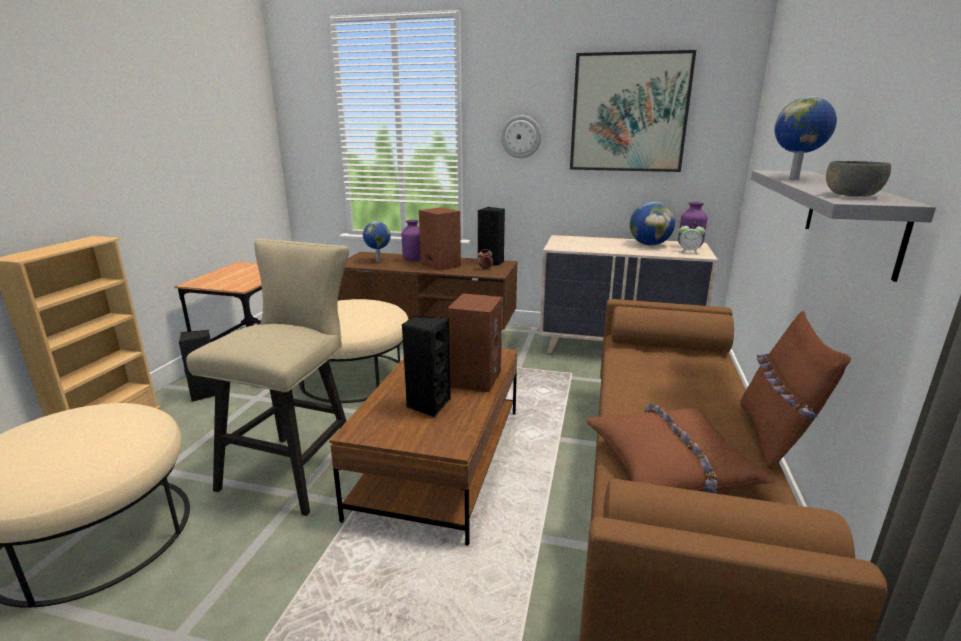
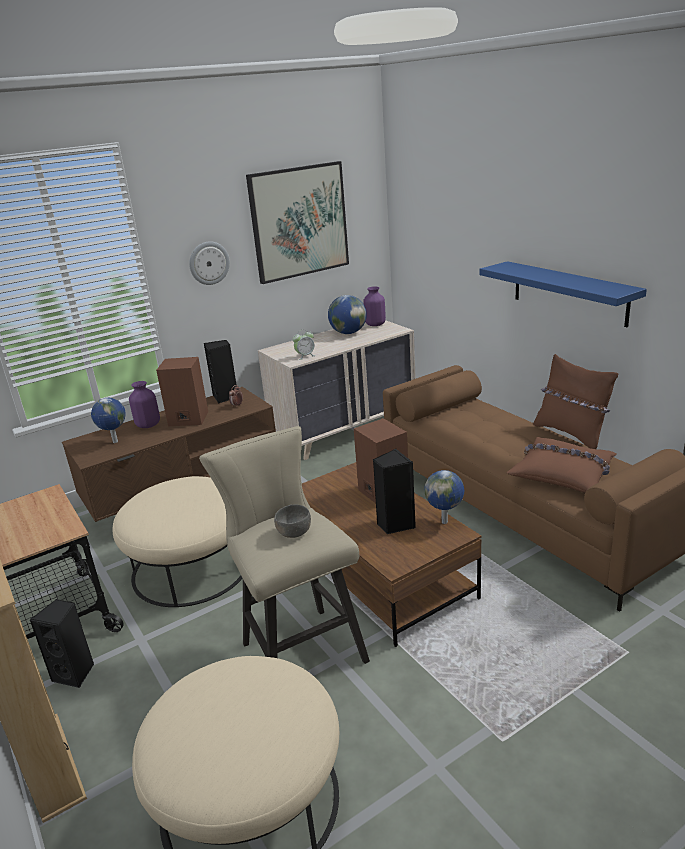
camera: 45 degrees left, 5 degrees up
alarm clock [678,226,705,254] -> alarm clock moved to [292,329,316,360]
grey shelf [751,170,936,282] -> blue shelf [480,261,647,327]
globe [774,96,837,179] -> globe moved to [424,470,464,524]
grey bowl [826,161,891,196] -> grey bowl moved to [274,505,311,538]

